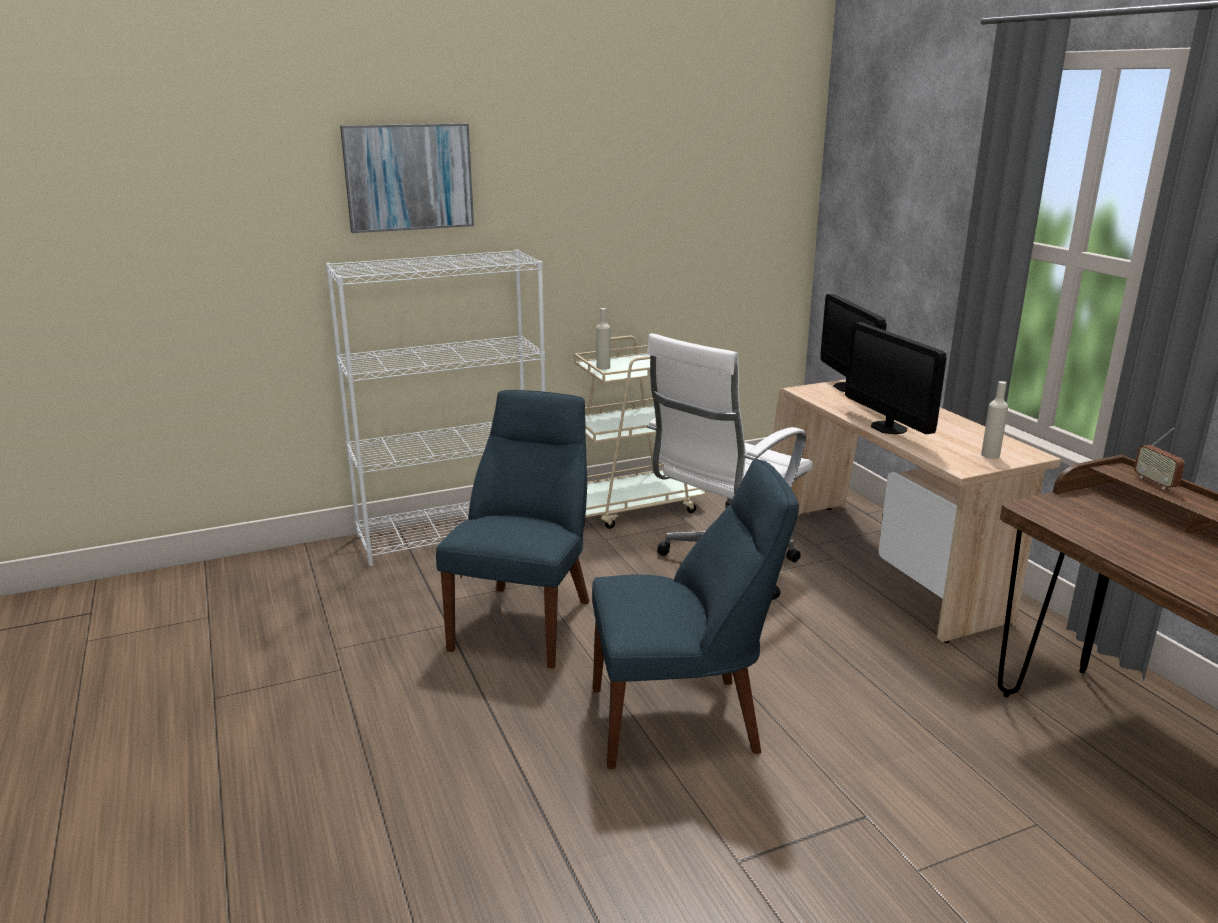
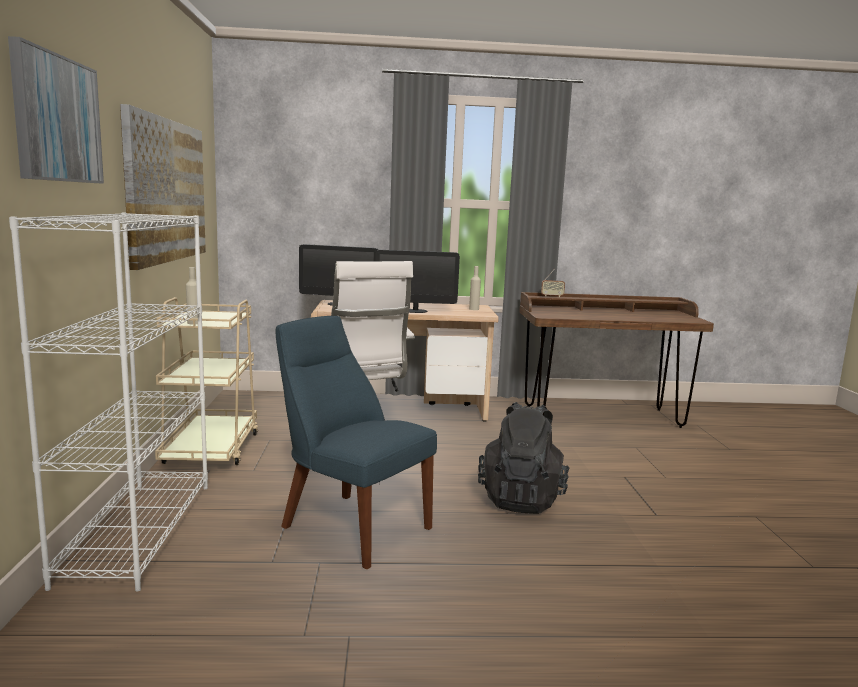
camera: 70 degrees left, 10 degrees down
blue chair [592,459,799,769] -> black backpack [478,402,569,514]
none -> picture [120,104,206,270]

